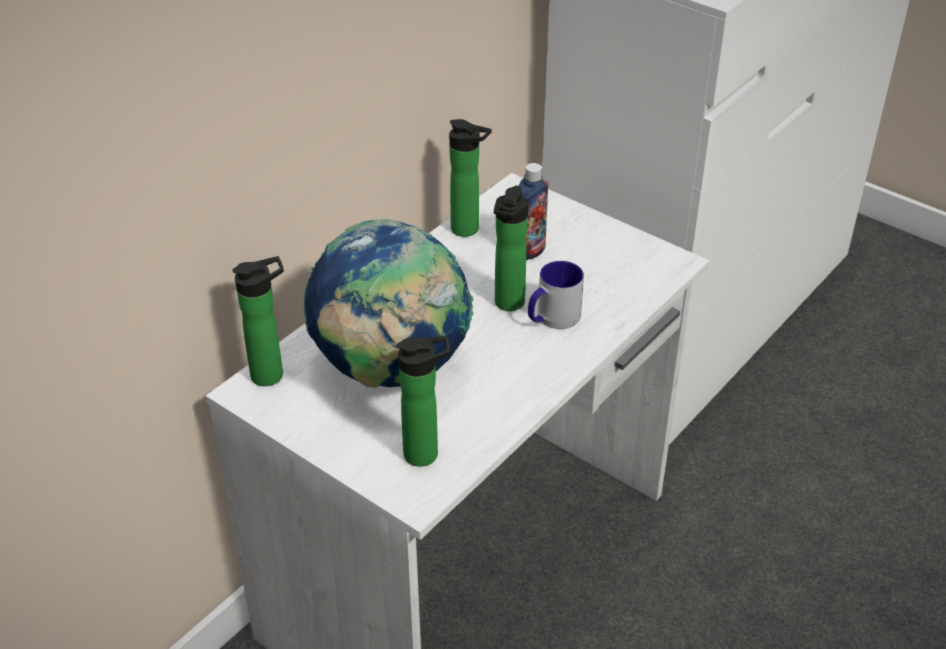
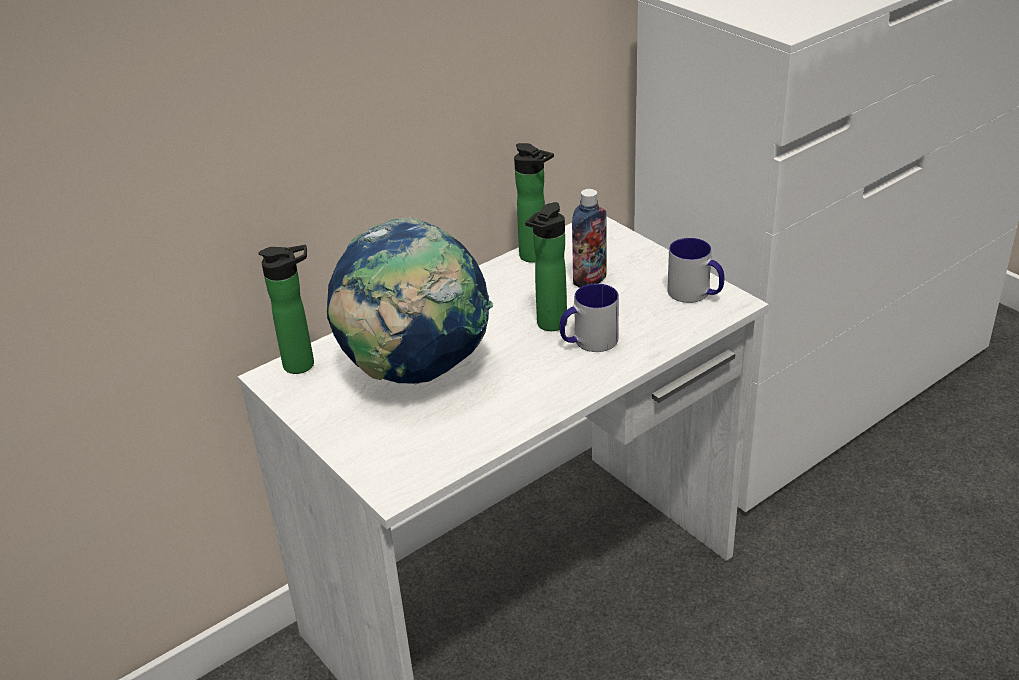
camera: 15 degrees right, 5 degrees down
bottle [396,336,450,467] -> none
none -> mug [667,238,724,303]

